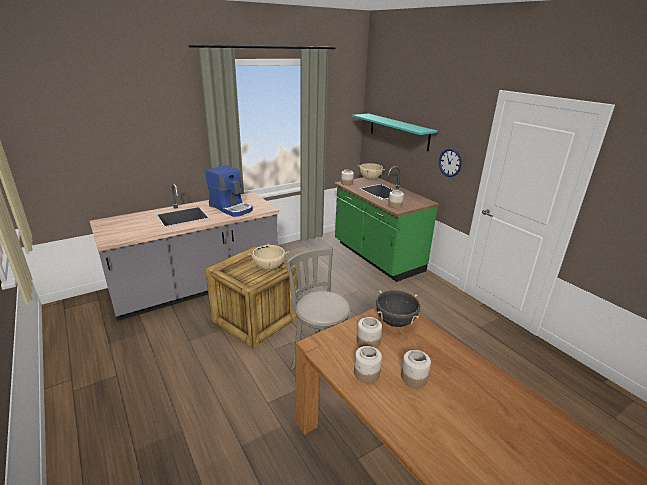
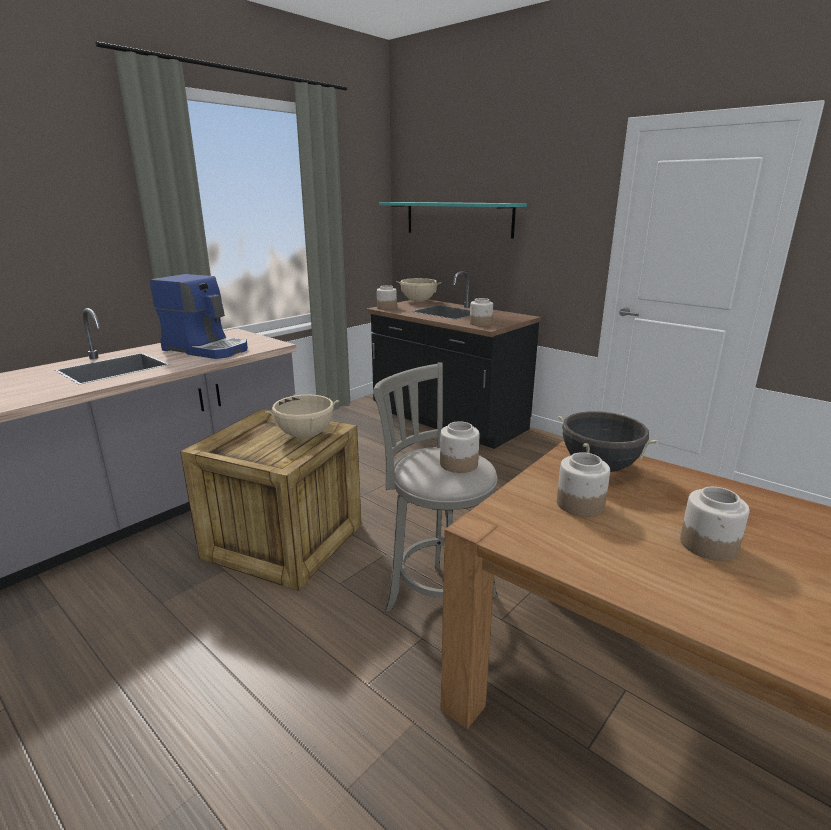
camera: 15 degrees left, 5 degrees down
green counter [334,166,439,282] -> black counter [366,271,541,449]
jar [354,346,382,383] -> jar moved to [440,421,480,473]
wall clock [439,149,462,177] -> none

